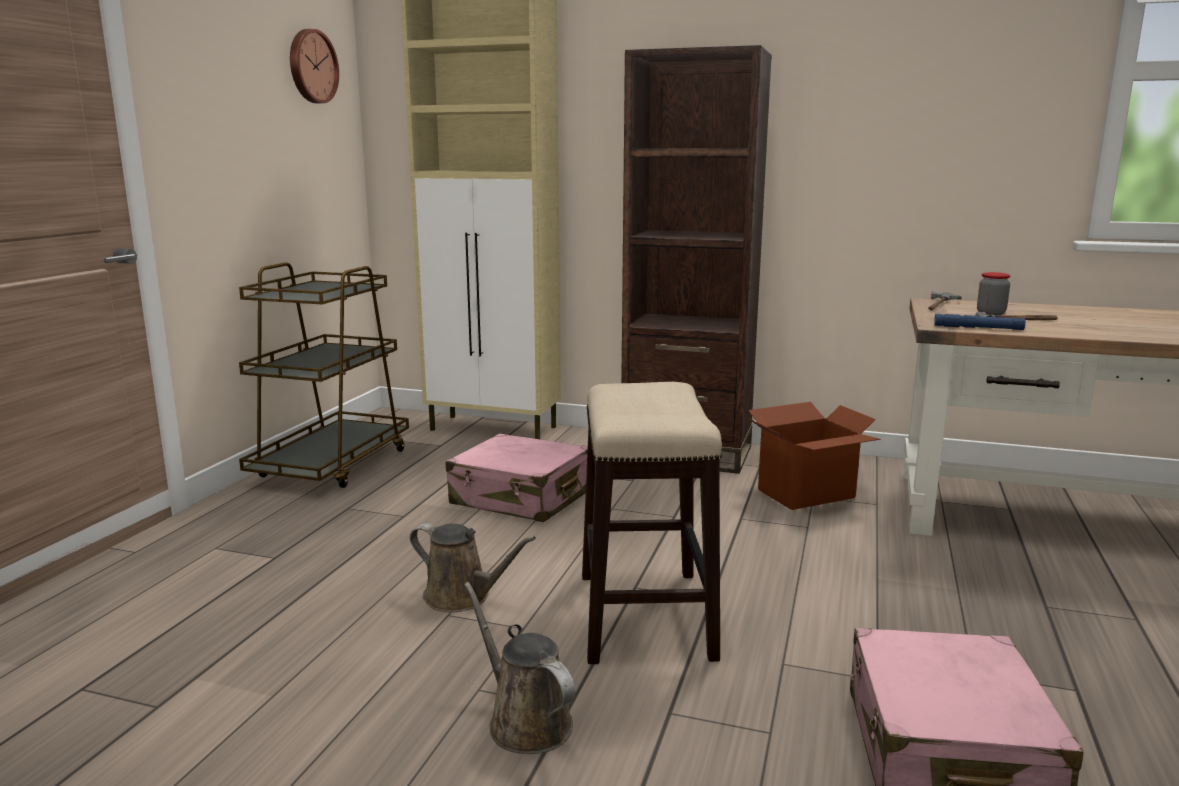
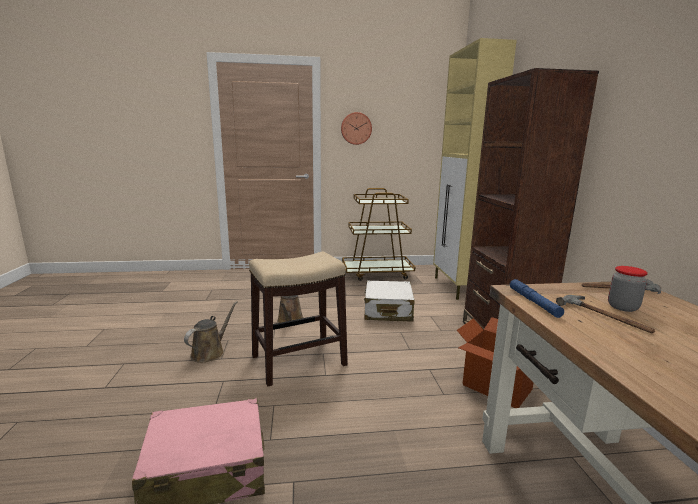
camera: 65 degrees right, 0 degrees up
wall clock [290,29,339,103] -> wall clock moved to [341,112,372,145]
pink suitcase [446,434,588,522] -> white suitcase [364,281,415,322]

